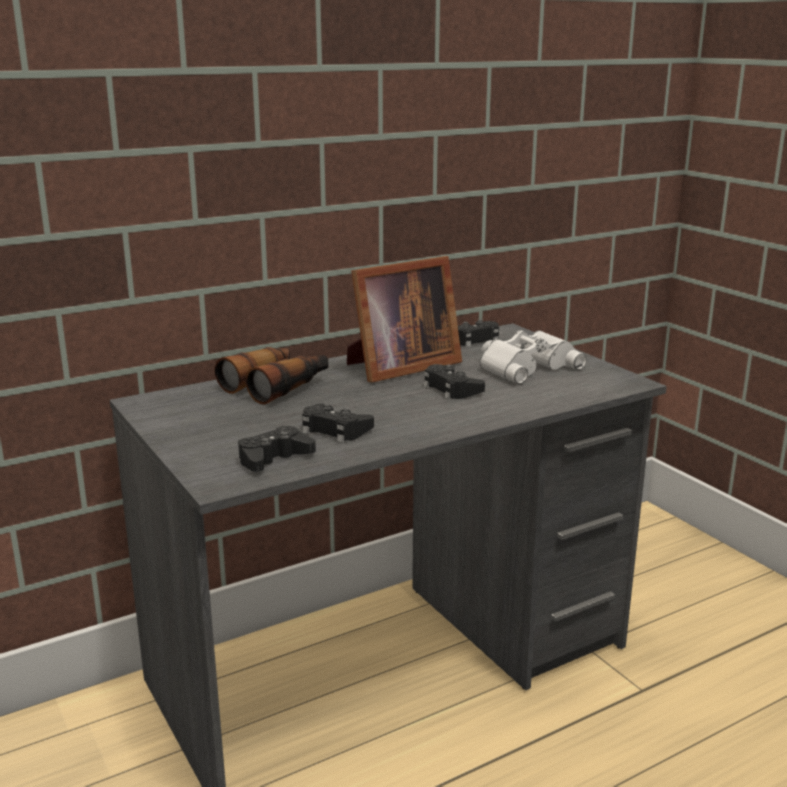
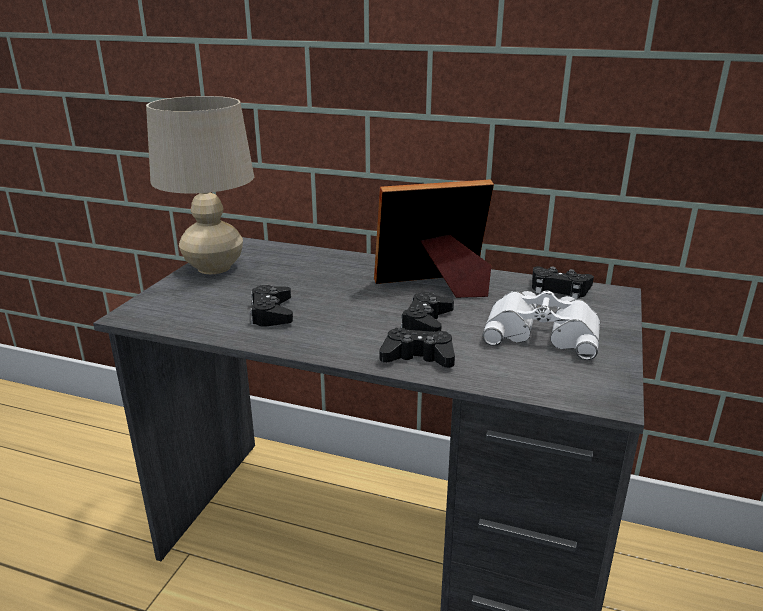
camera: 50 degrees right, 5 degrees up
binoculars [215,346,328,405] -> none
black game controller [238,426,316,472] -> black game controller moved to [380,328,455,368]
picture frame [347,256,462,382] -> picture frame turned 150 degrees clockwise [374,180,494,298]
none -> beige table lamp [146,96,254,274]

